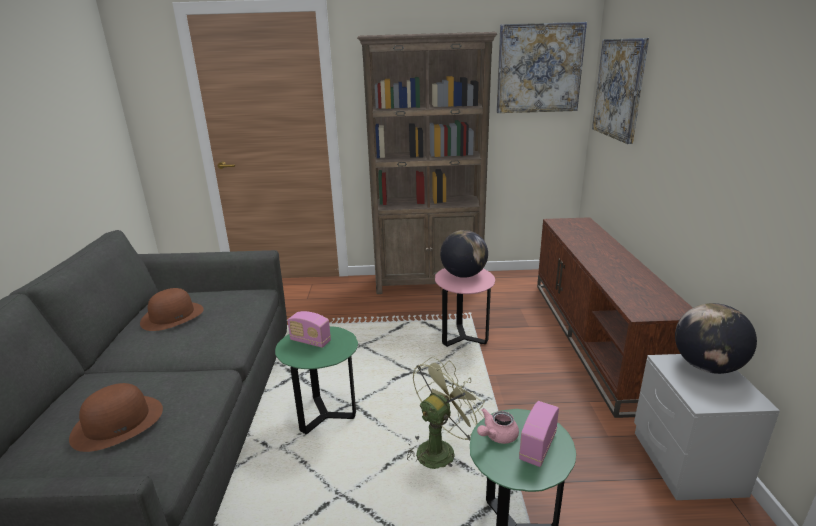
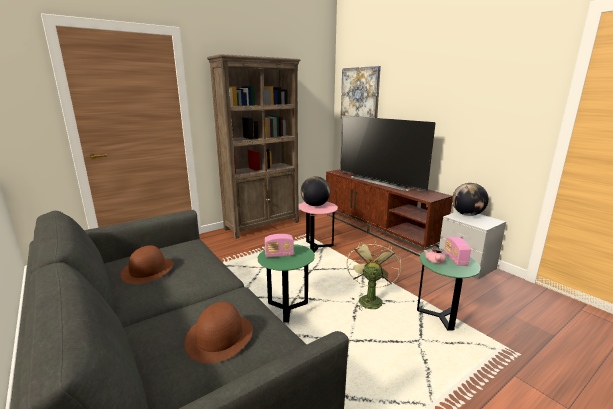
camera: 35 degrees left, 5 degrees down
picture [496,22,587,113] -> none
none -> television [340,115,436,192]

